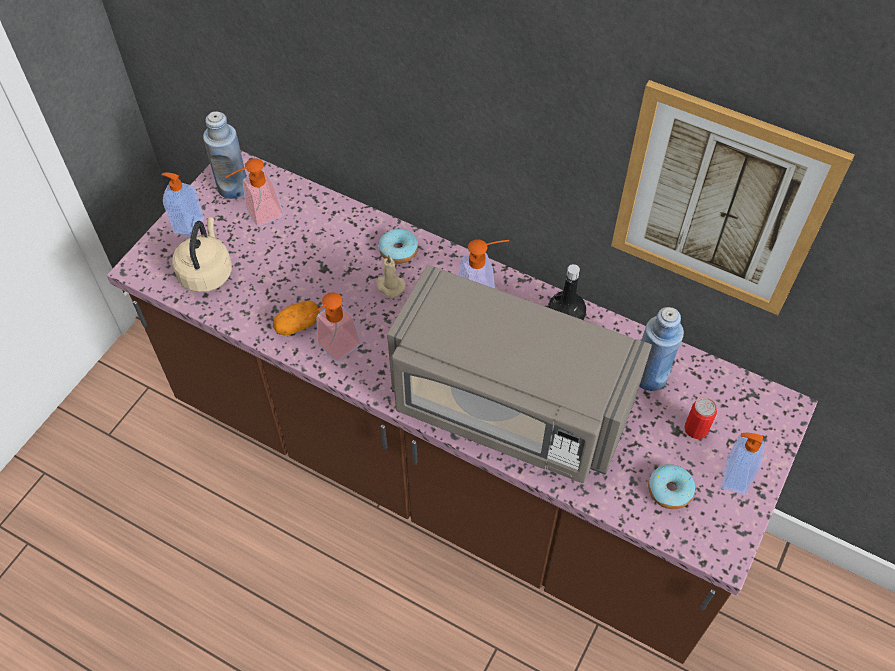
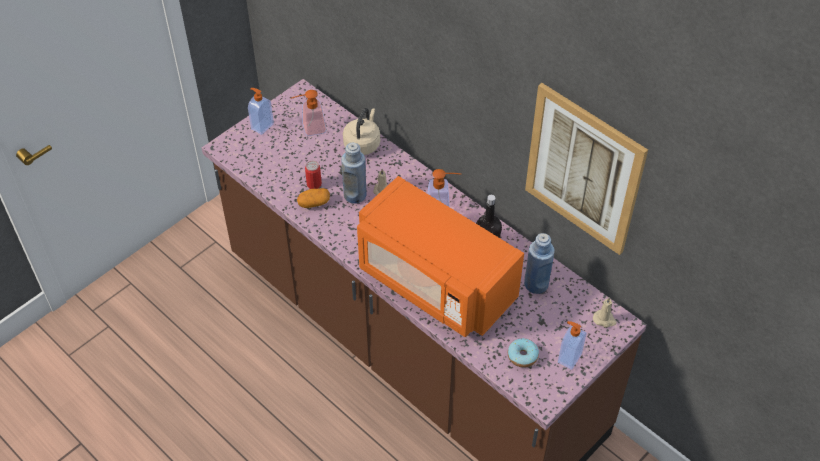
camera: 15 degrees right, 5 degrees down
beige kettle [172,217,232,292] -> beige kettle moved to [343,108,380,155]
blue bottle [203,111,246,199] -> blue bottle moved to [341,143,367,204]
soap dispenser [304,292,361,361] -> none
donut [378,229,418,264] -> none
grey microwave [387,265,652,483] -> orange microwave [357,176,524,337]
can [684,397,717,439] -> can moved to [305,161,322,189]
none -> beige candle [593,297,617,327]

